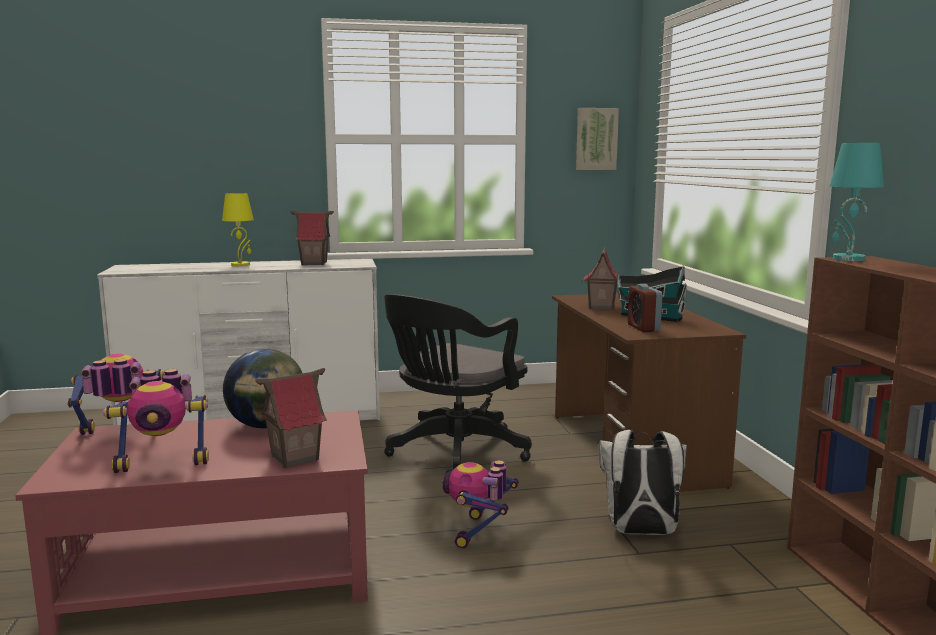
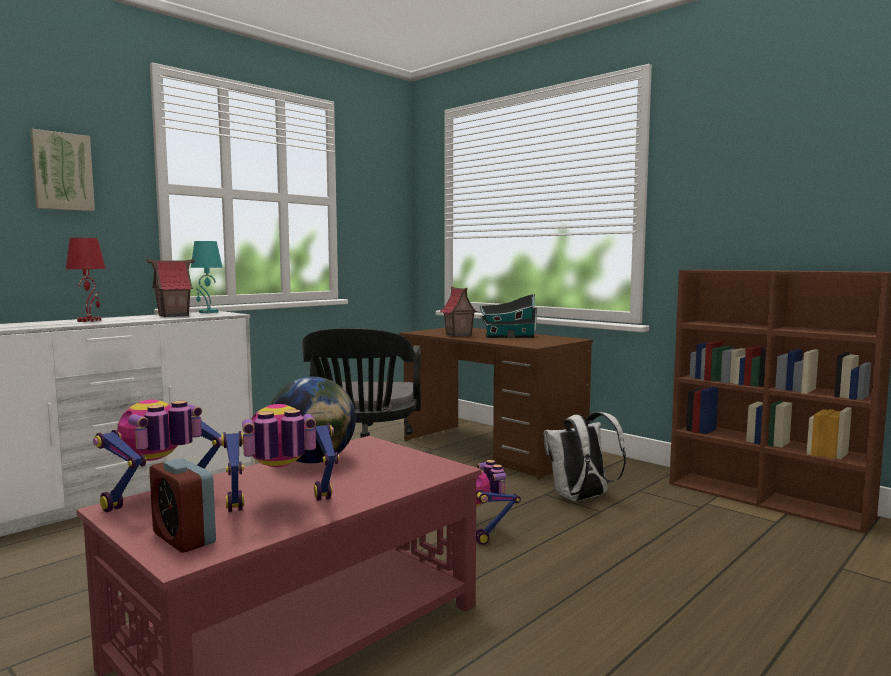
camera: 35 degrees left, 5 degrees down
toy robot [103,369,209,473] -> toy robot turned 150 degrees counterclockwise [219,404,340,512]
yellow table lamp [222,193,254,267] -> red table lamp [66,238,106,322]
toy house [255,368,327,468] -> none
picture [576,108,619,170] -> picture moved to [30,129,95,211]
alarm clock [628,284,663,332] -> alarm clock moved to [149,458,216,553]
turquoise table lamp [830,143,884,261] -> turquoise table lamp moved to [191,241,223,313]

